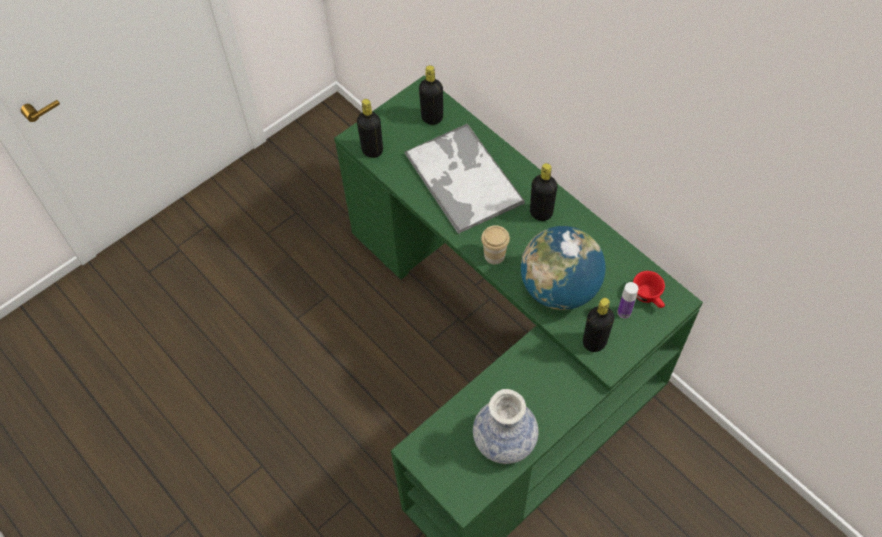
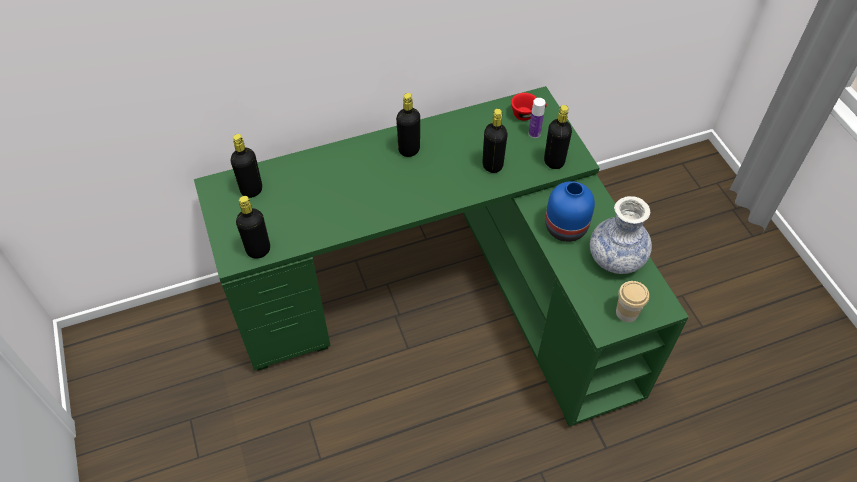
camera: 70 degrees left, 5 degrees down
tray [405,123,525,235] -> none
cup [481,225,510,264] -> cup moved to [616,281,649,322]
globe [521,226,606,310] -> black bottle [483,109,508,173]
none -> blue vase [545,181,595,242]

